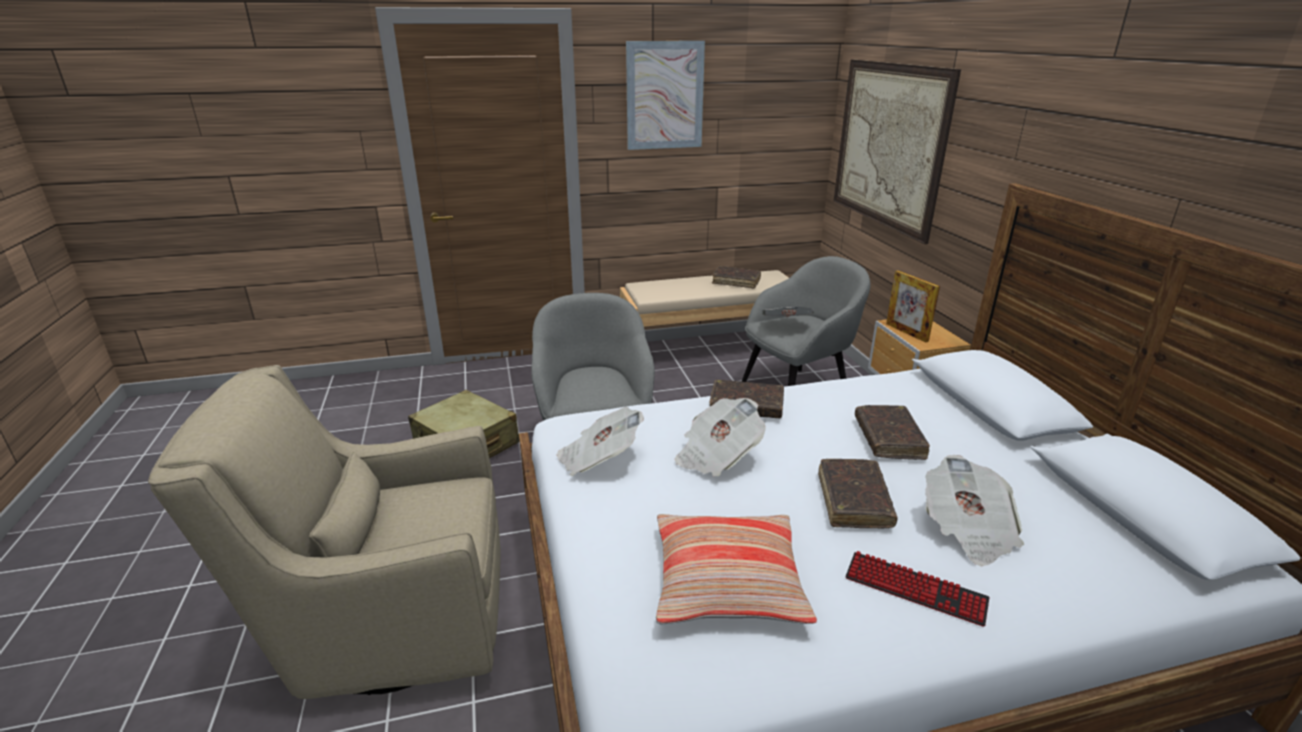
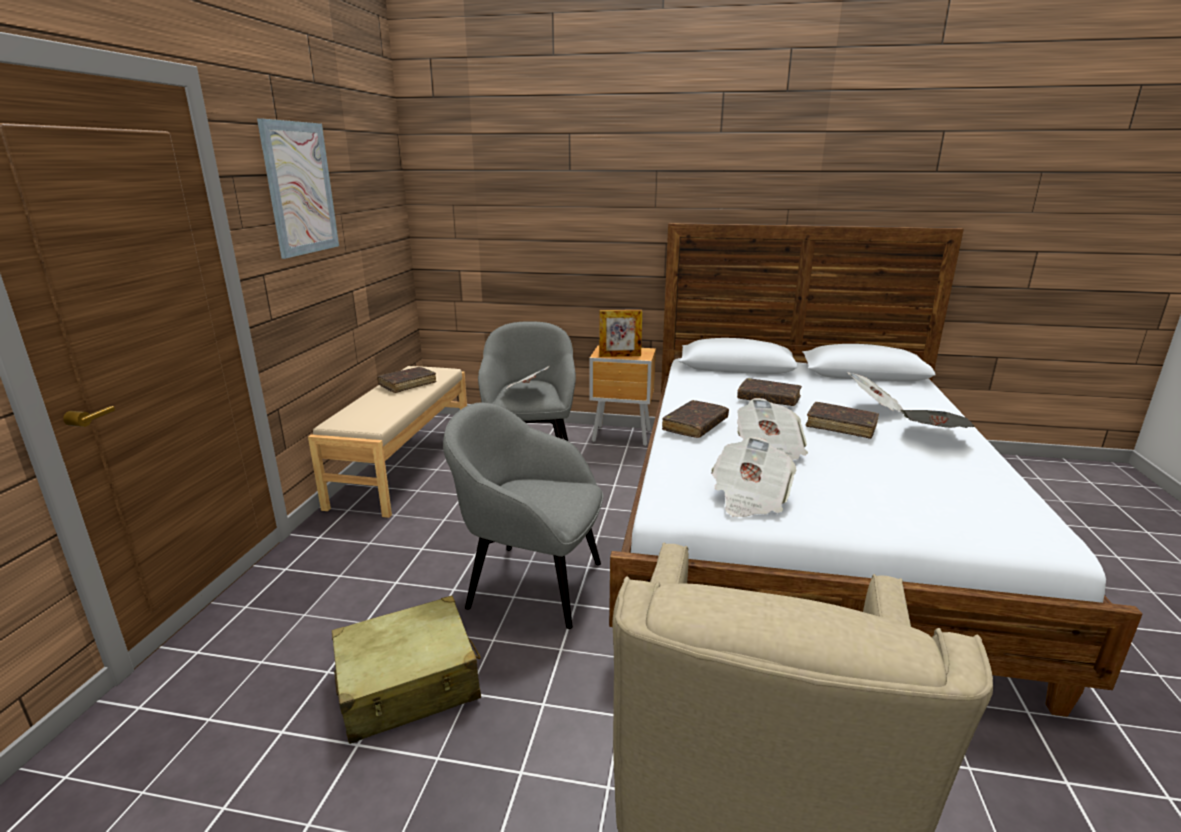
camera: 65 degrees left, 5 degrees down
pillow [656,514,817,625] -> none
picture [834,60,961,244] -> none
keyboard [845,551,990,627] -> newspaper [901,410,975,428]

